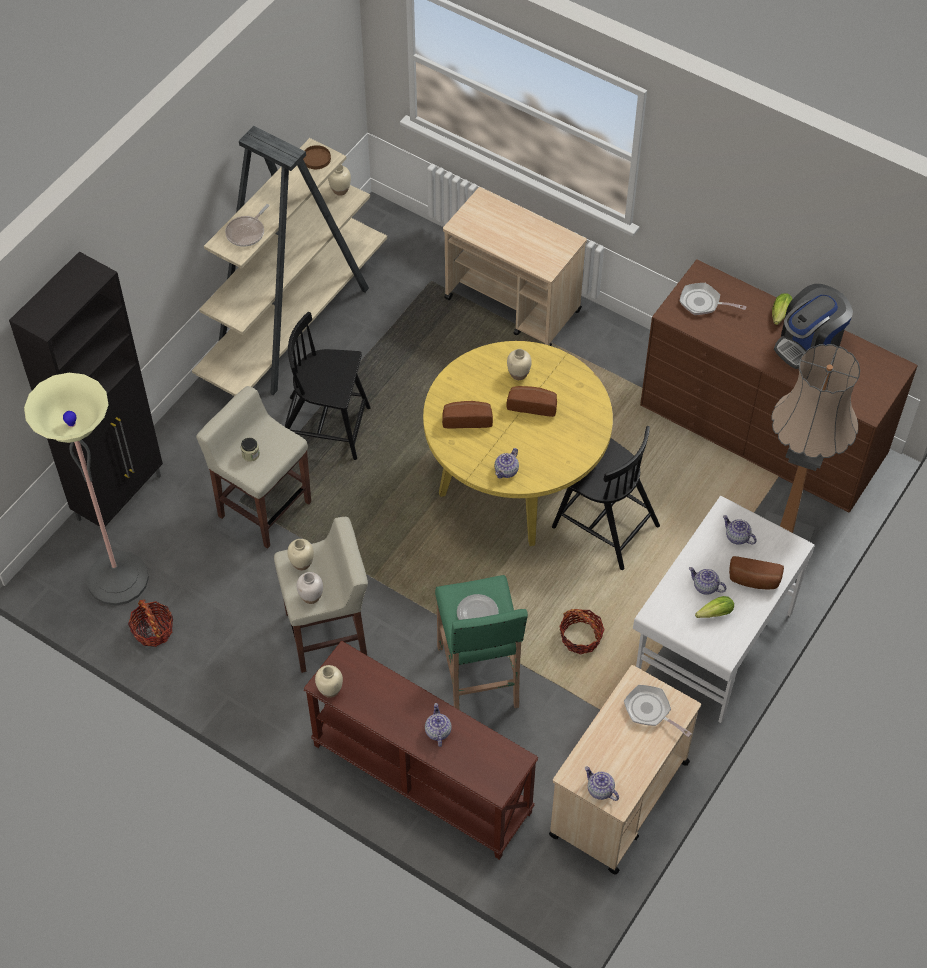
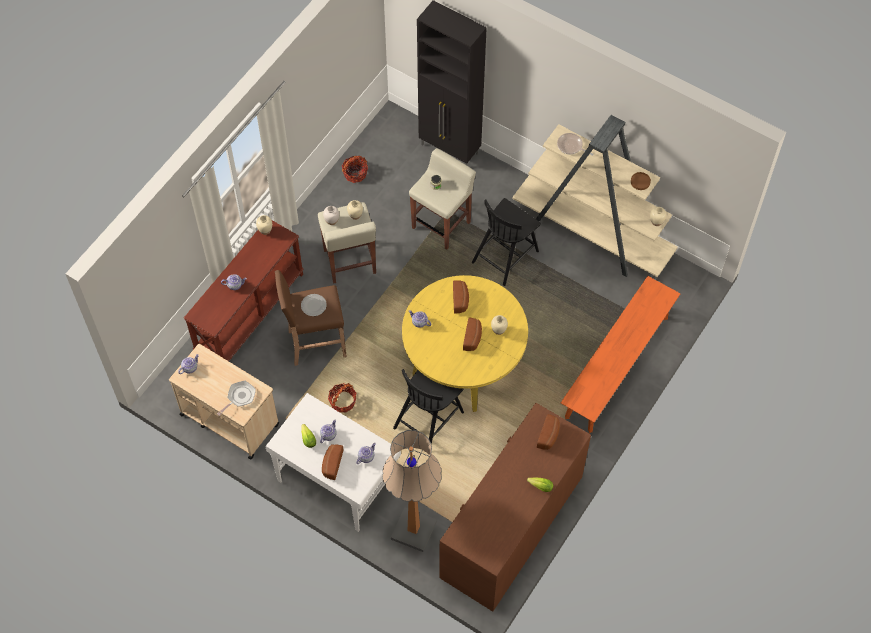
camera: 90 degrees right, 5 degrees up
floor lamp [24,373,149,606] -> none
black chair [285,312,371,460] -> black chair turned 150 degrees counterclockwise [472,198,541,286]
green stool [435,575,528,710] -> brown stool [274,270,347,366]
beige cart [443,187,587,346] -> orange bench [561,276,681,433]
frying pan [680,283,747,315] -> bread [537,414,560,450]
coffee machine [774,284,853,369] -> none

